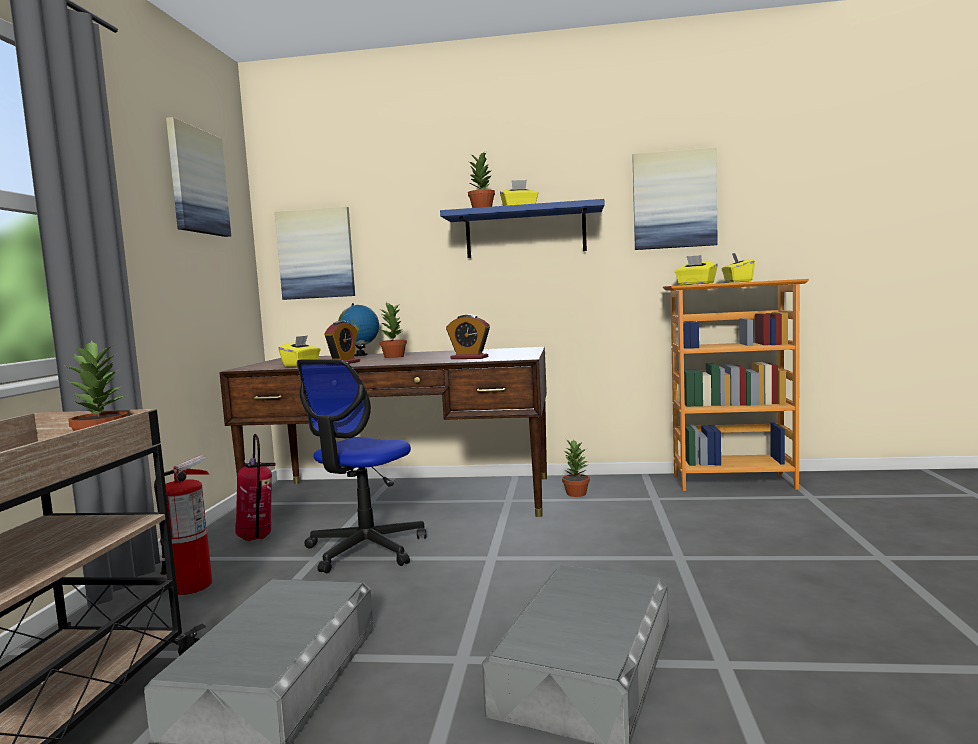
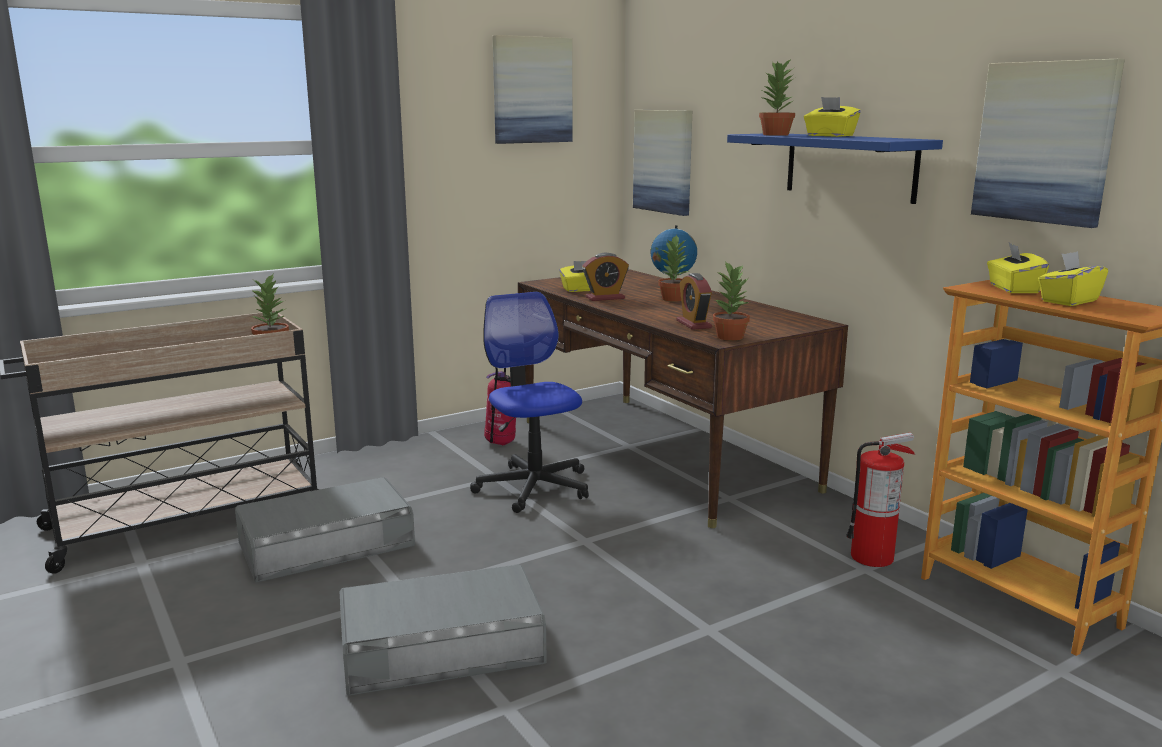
camera: 50 degrees right, 10 degrees up
fire extinguisher [154,455,212,595] -> fire extinguisher moved to [846,432,915,567]
office chair [297,360,426,573] -> office chair turned 75 degrees clockwise [470,292,589,513]
potted plant [562,439,590,497] -> potted plant moved to [713,261,750,341]

